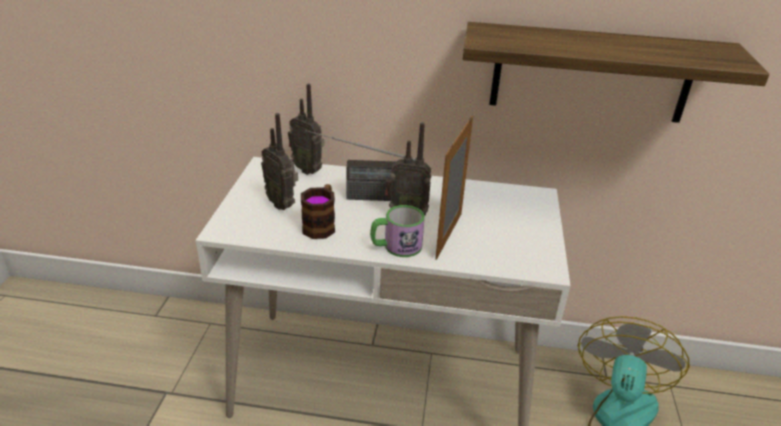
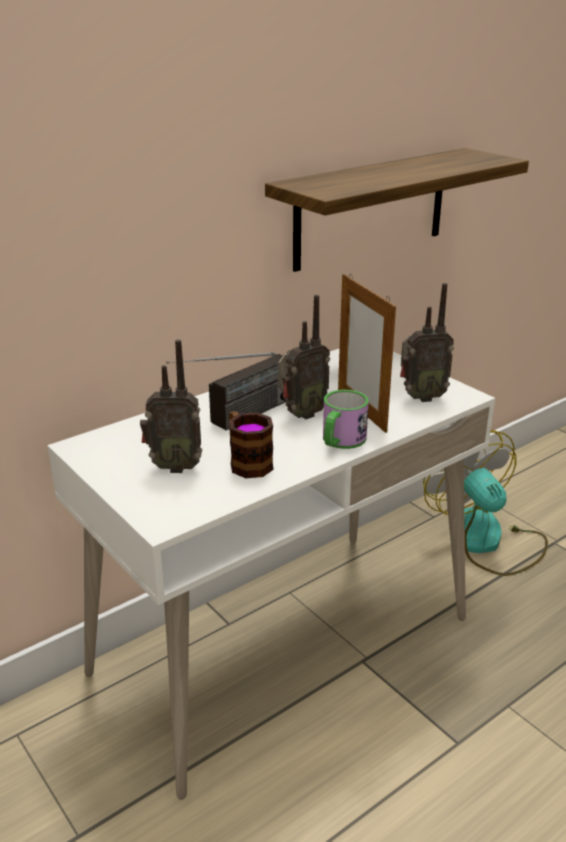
camera: 45 degrees left, 5 degrees down
radio [288,83,324,175] -> radio moved to [400,283,454,402]

